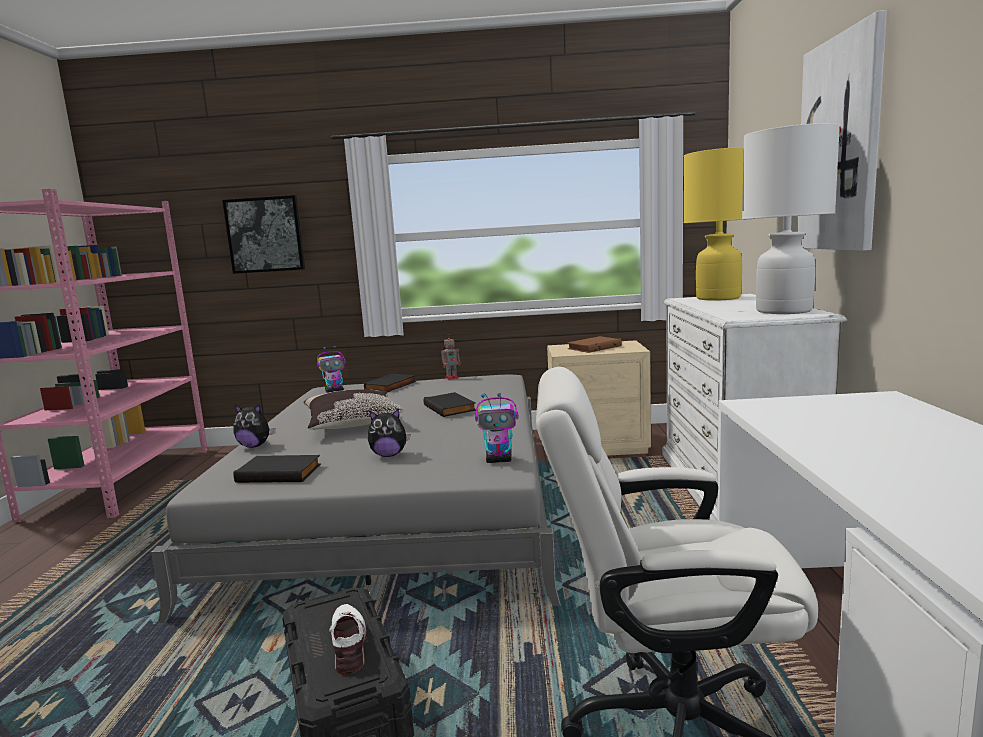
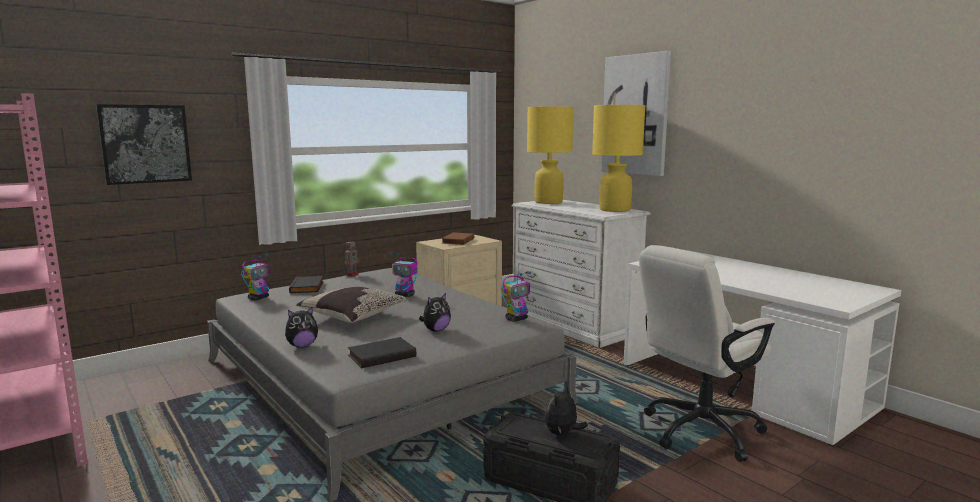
camera: 40 degrees left, 0 degrees up
white shoe [329,604,367,674] -> plush toy [545,386,588,435]
black book [423,392,476,417] -> toy robot [389,252,418,297]
white table lamp [742,123,840,314] -> yellow table lamp [592,105,645,212]

